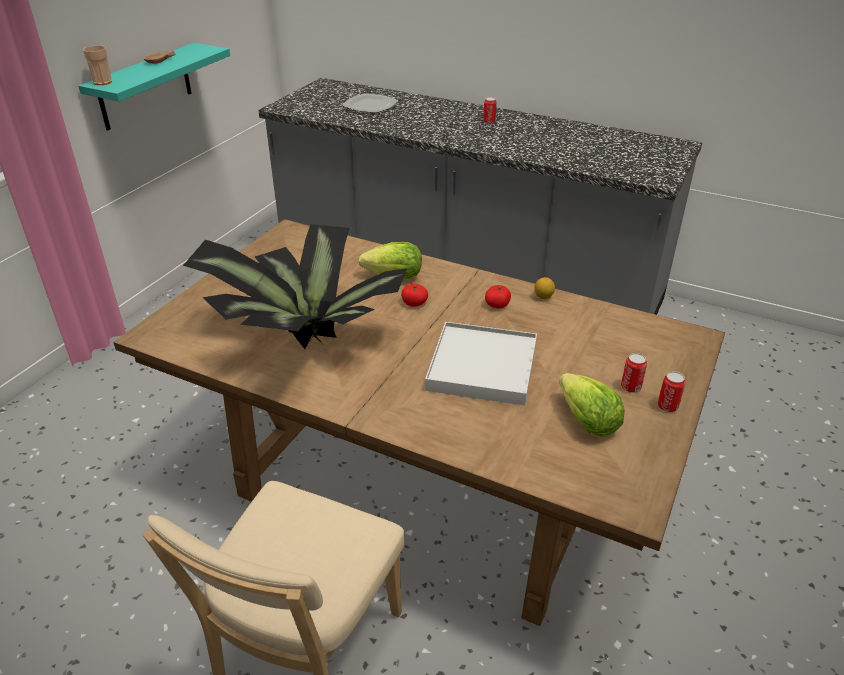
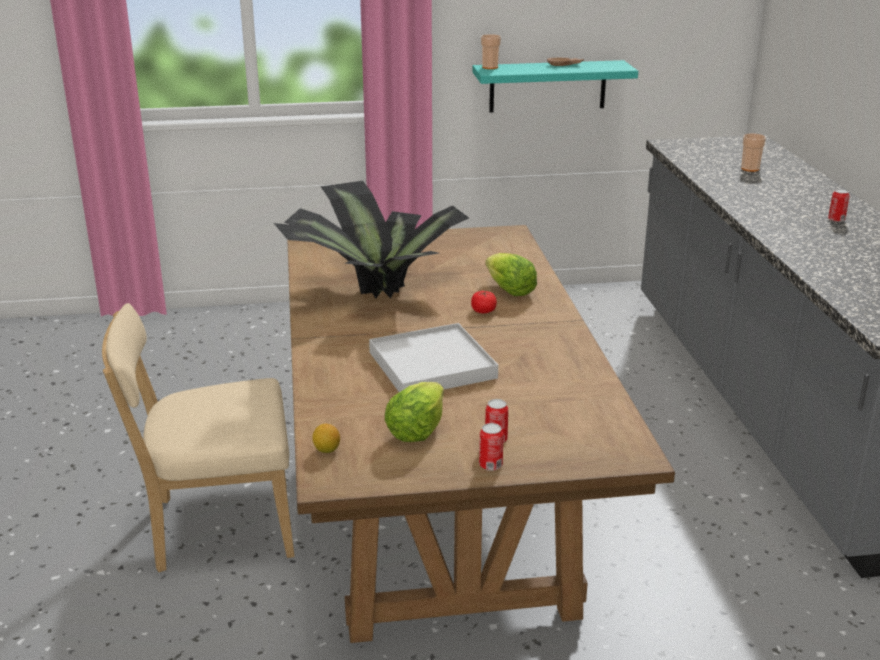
camera: 55 degrees right, 10 degrees down
plate [342,93,398,113] -> cup [741,133,766,172]
tomato [485,285,511,308] -> none
lemon [534,277,555,299] -> lemon moved to [312,424,340,453]

